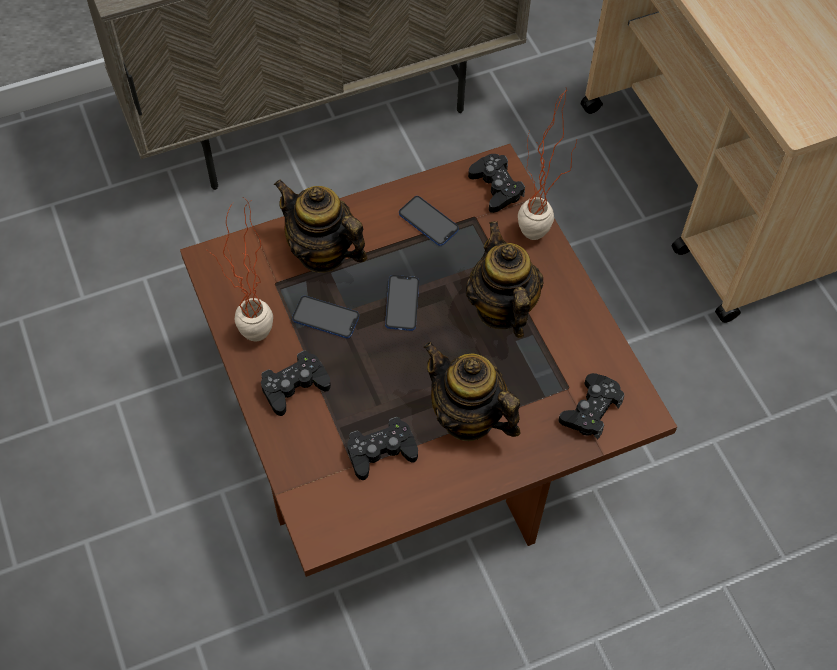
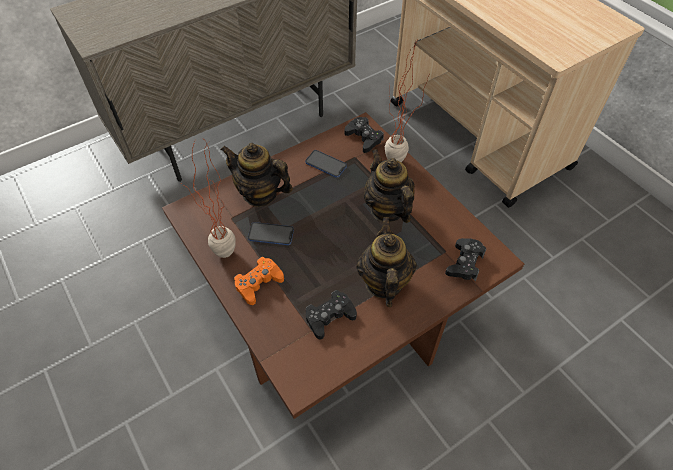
camera: 10 degrees left, 5 degrees down
black game controller [261,350,331,416] -> orange game controller [234,257,284,305]
phone [385,275,419,331] -> none
teapot [423,342,520,441] -> teapot turned 60 degrees clockwise [356,217,417,307]

